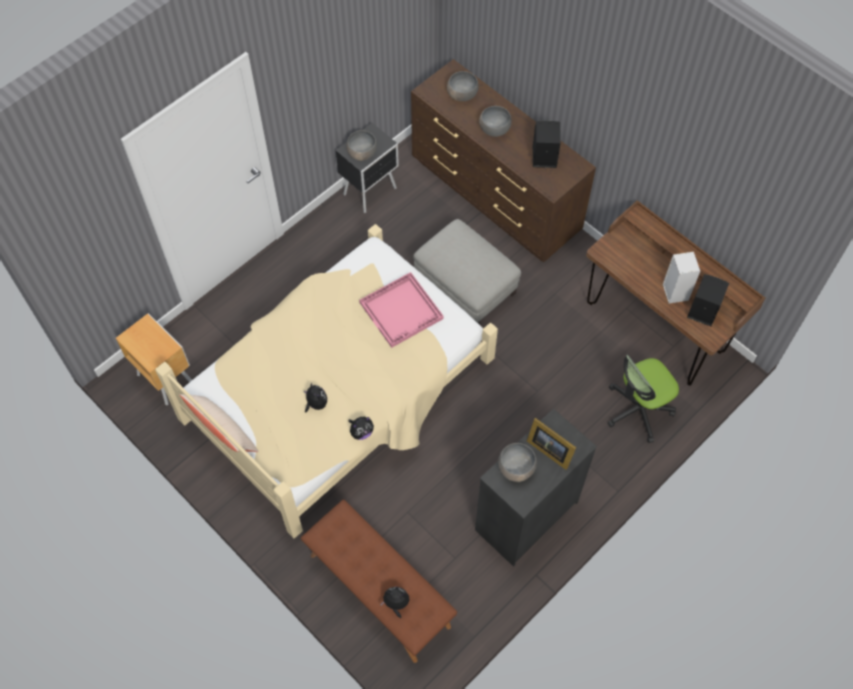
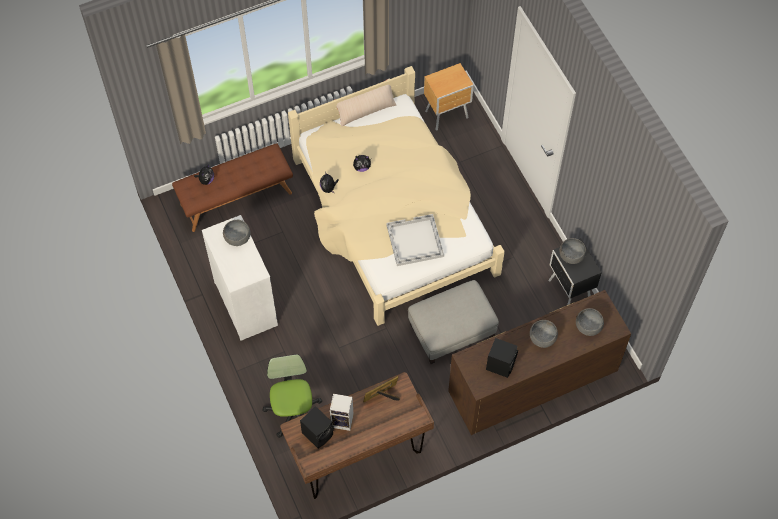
camera: 110 degrees right, 0 degrees up
pink tray [359,272,444,348] -> white tray [386,214,444,266]
black dresser [475,409,597,567] -> white dresser [202,215,278,341]
picture frame [527,418,576,470] -> picture frame moved to [363,376,400,402]

